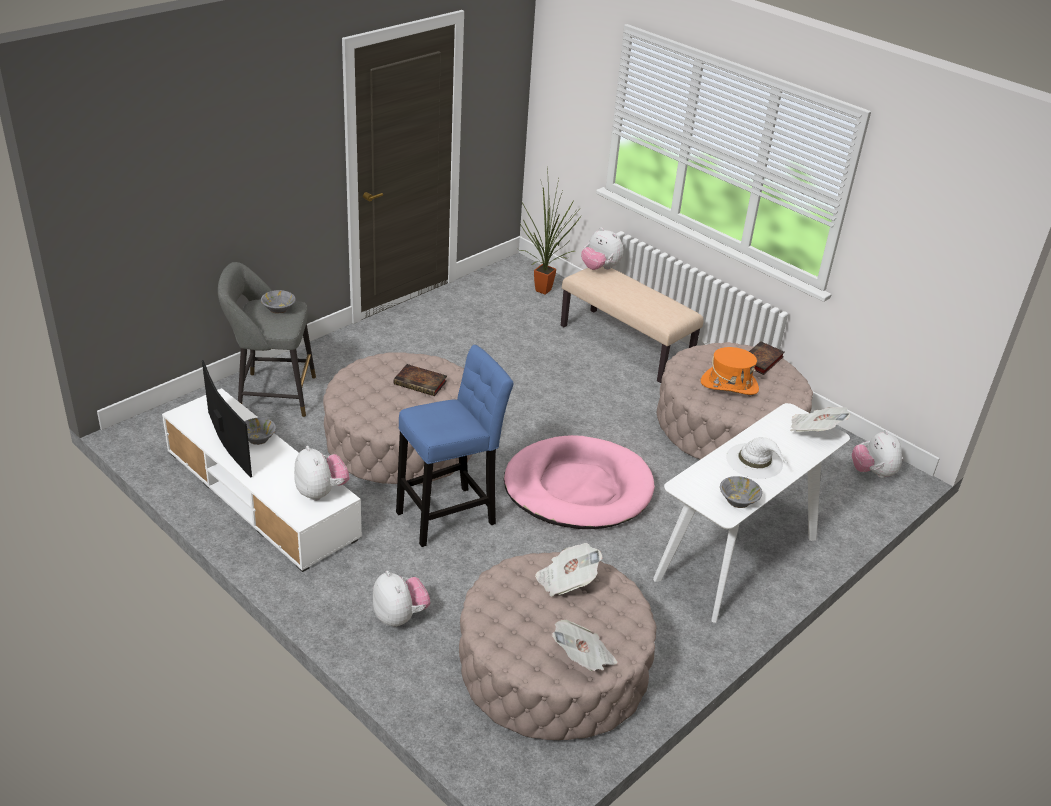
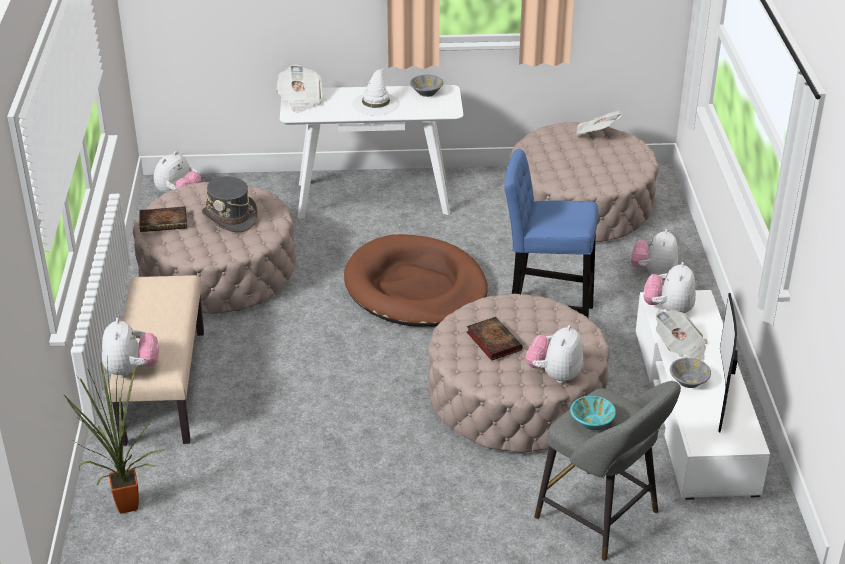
camera: 135 degrees left, 0 degrees up
grey bowl [261,290,296,314] -> turquoise bowl [570,396,616,430]
pink dog bed [504,435,655,529] -> brown dog bed [344,234,488,327]
newspaper [535,543,603,597] -> newspaper moved to [656,310,707,362]
orange hat [701,347,759,395] -> grey hat [202,176,258,232]
none -> plush toy [526,325,583,383]

